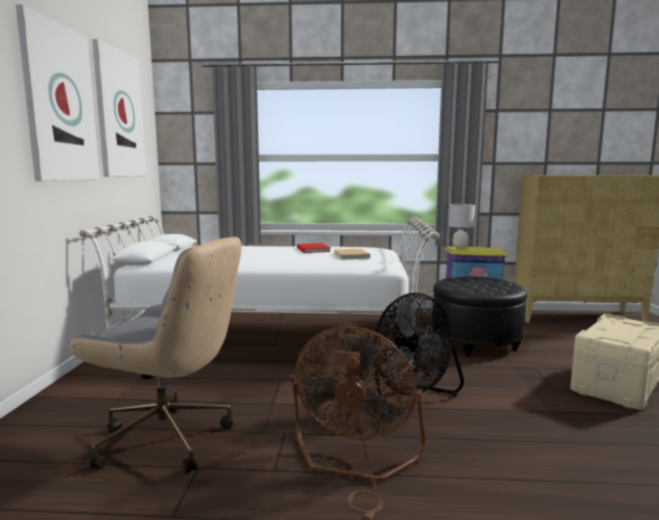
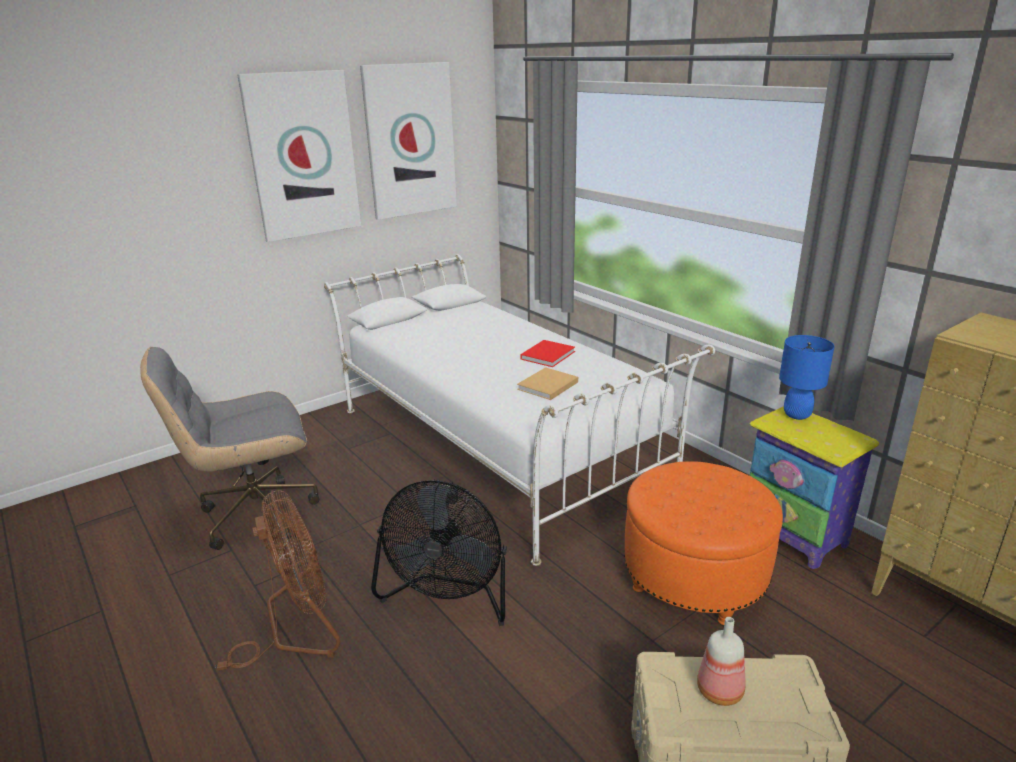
camera: 50 degrees right, 15 degrees up
grey office chair [69,237,242,473] -> grey office chair turned 90 degrees clockwise [140,347,319,550]
black ottoman [432,277,527,357] -> orange ottoman [624,462,783,625]
grey table lamp [449,204,475,249] -> blue table lamp [779,335,835,420]
none -> bottle [697,617,746,706]

